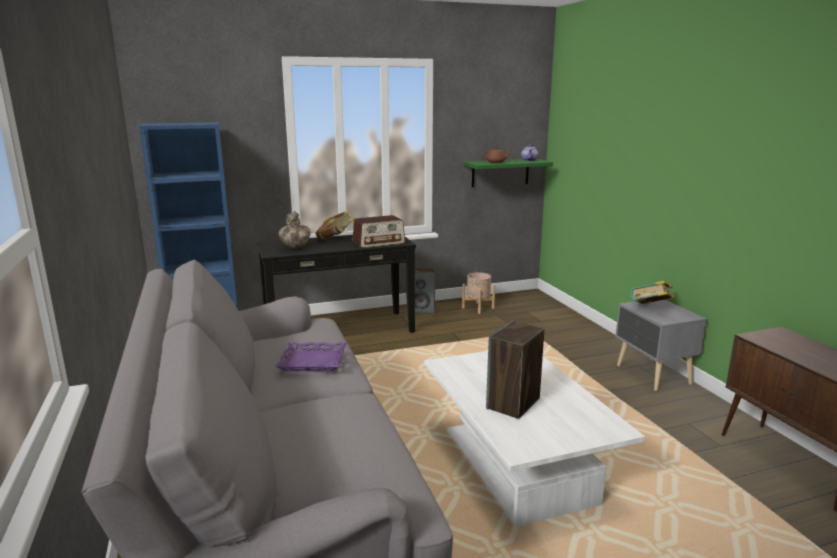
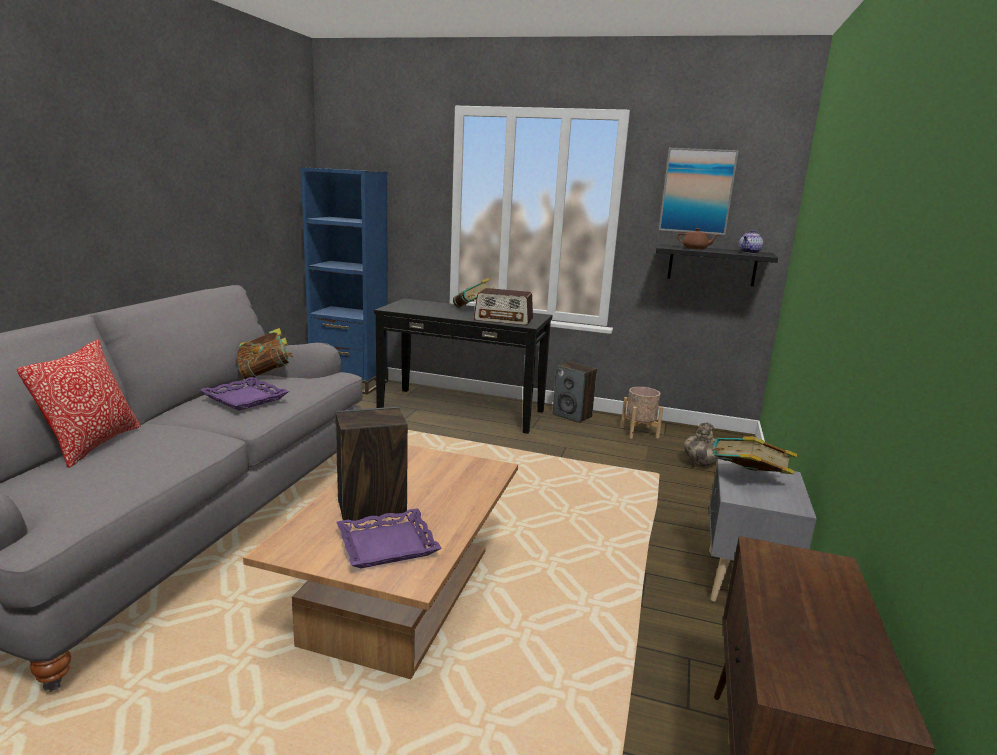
camera: 35 degrees right, 0 degrees up
vase [279,211,311,249] -> vase moved to [684,423,719,466]
white coffee table [424,351,645,527] -> brown coffee table [243,445,518,679]
green shelf [464,159,553,187] -> black shelf [656,244,778,286]
none -> pillow [17,339,141,468]
none -> book [237,328,293,380]
none -> purple tray [336,508,442,568]
none -> picture [659,148,739,235]

